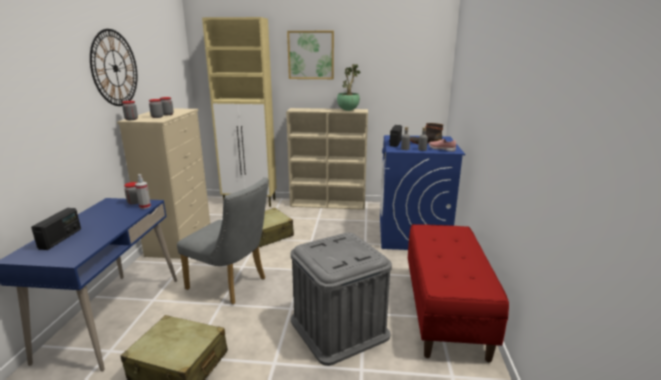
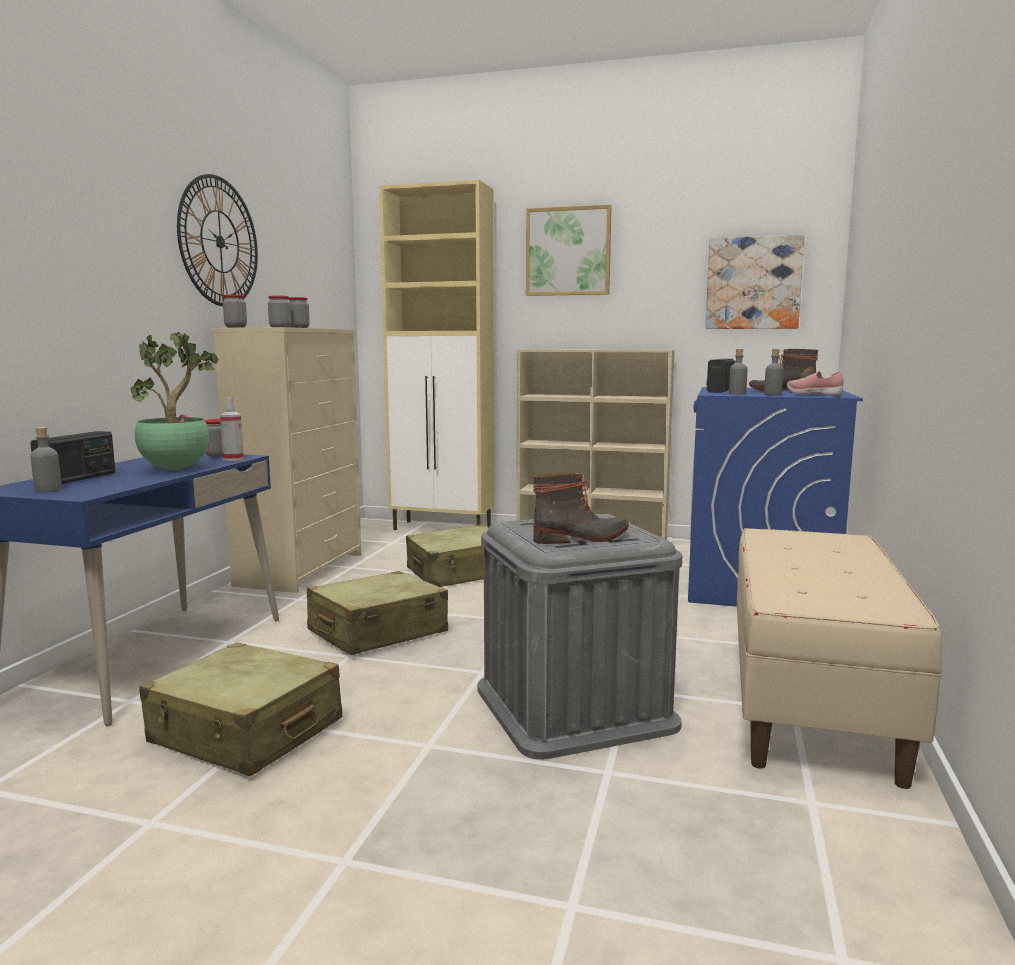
camera: 10 degrees right, 10 degrees down
grey chair [177,177,269,305] -> beige suitcase [307,571,448,655]
potted plant [337,64,361,111] -> potted plant moved to [131,332,218,470]
red bench [408,224,509,363] -> beige bench [737,528,942,789]
none -> grey bottle [30,427,62,492]
none -> boot [533,473,629,544]
none -> picture [706,235,805,329]

